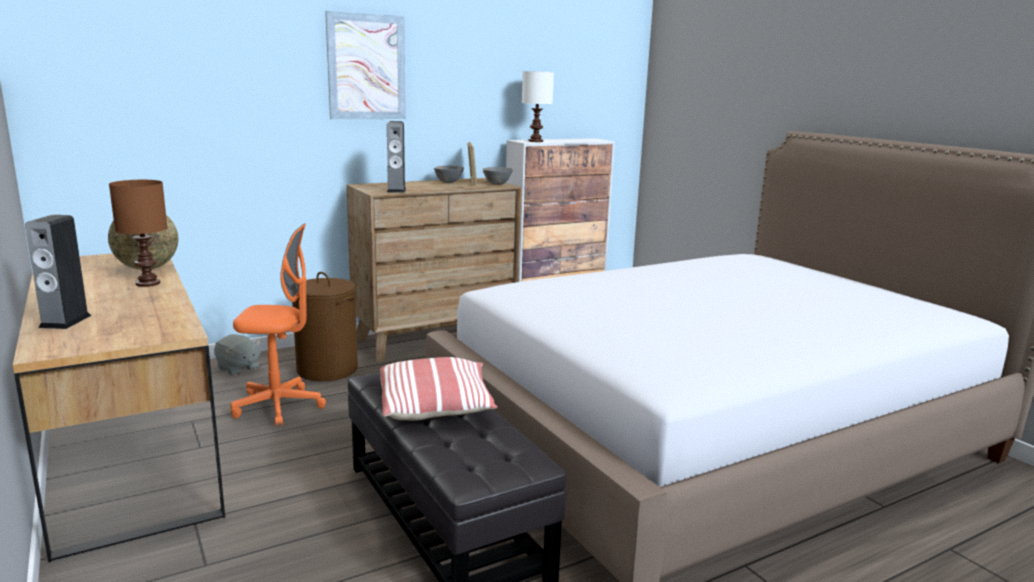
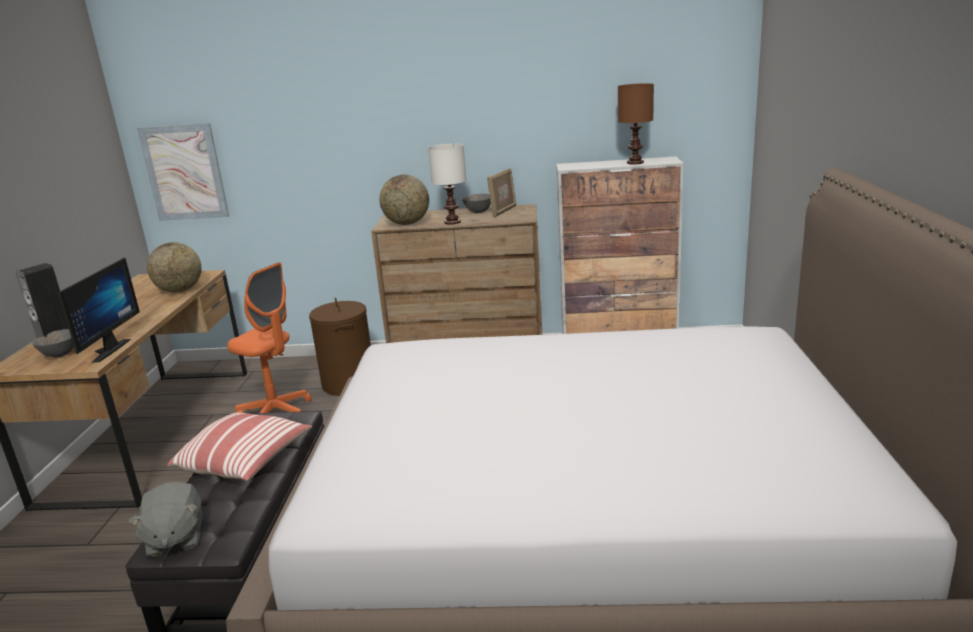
camera: 35 degrees right, 5 degrees up
brown table lamp [109,180,168,287] -> brown table lamp moved to [618,83,654,165]
grey plush toy [214,334,261,376] -> grey plush toy moved to [128,482,203,557]
picture [325,11,406,119] -> picture moved to [137,123,229,221]
speaker [387,121,406,193] -> globe [379,174,429,225]
grey bowl [483,167,513,185] -> grey bowl moved to [32,329,74,358]
white table lamp [522,71,554,142] -> white table lamp moved to [428,144,466,225]
none -> monitor [58,257,140,362]

